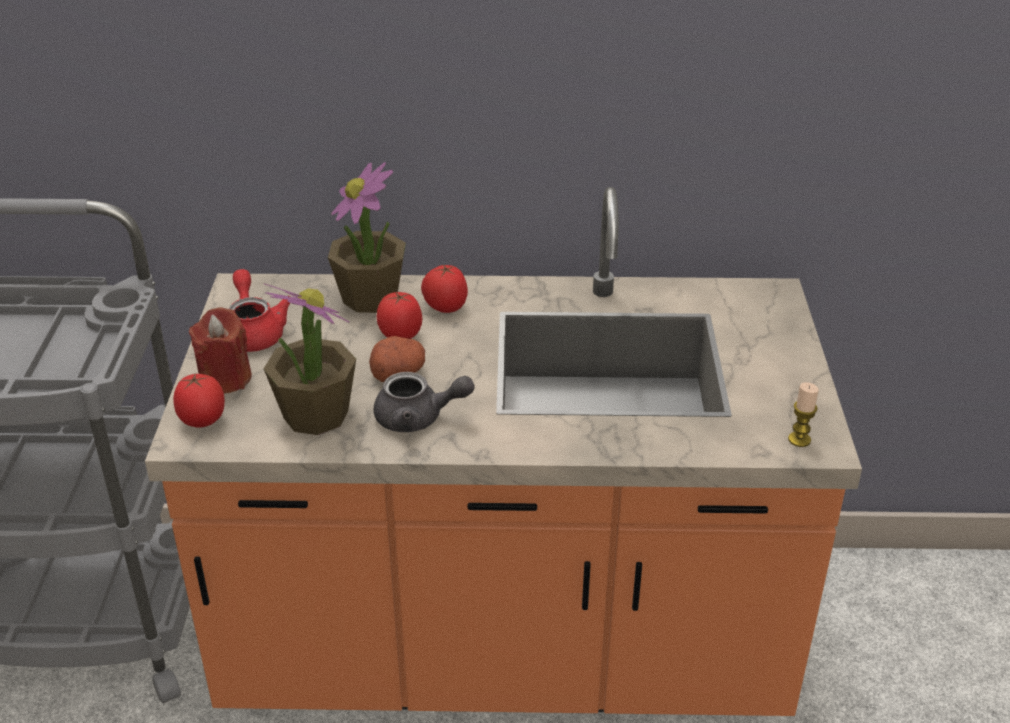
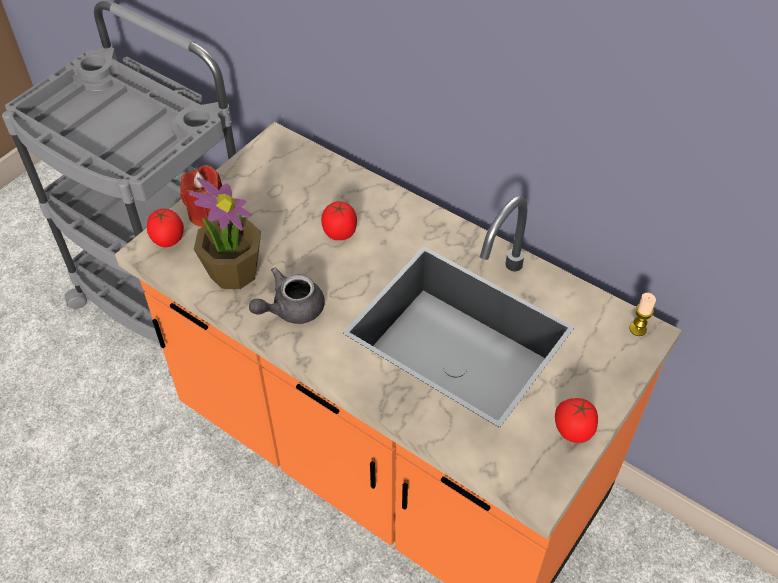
camera: 35 degrees right, 15 degrees up
red teapot [229,269,290,352] -> none
potted plant [328,162,406,313] -> none
potato [369,336,425,382] -> none
grey teapot [374,372,475,432] -> grey teapot turned 105 degrees clockwise [249,268,325,324]
tomato [421,264,468,313] -> tomato moved to [555,398,598,443]
candle [788,382,819,447] -> candle moved to [629,293,656,336]

